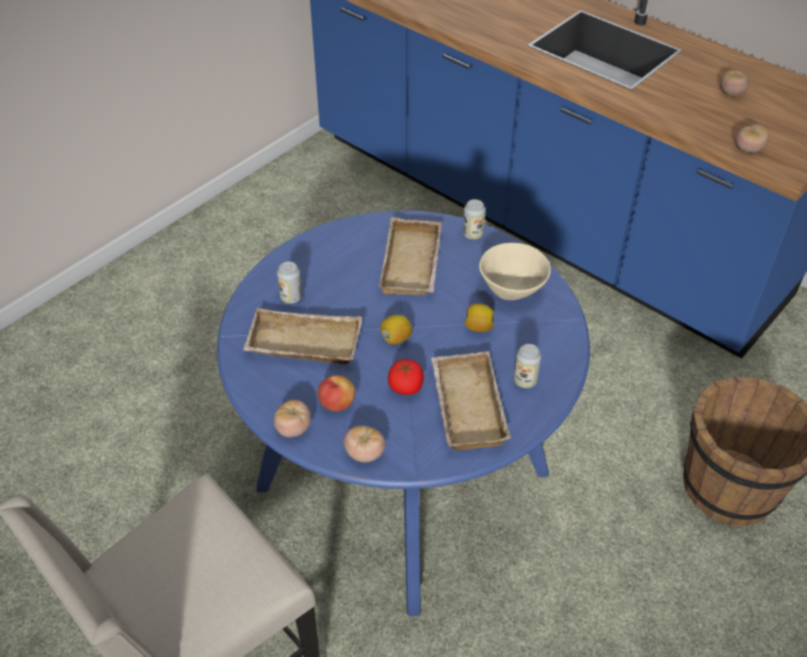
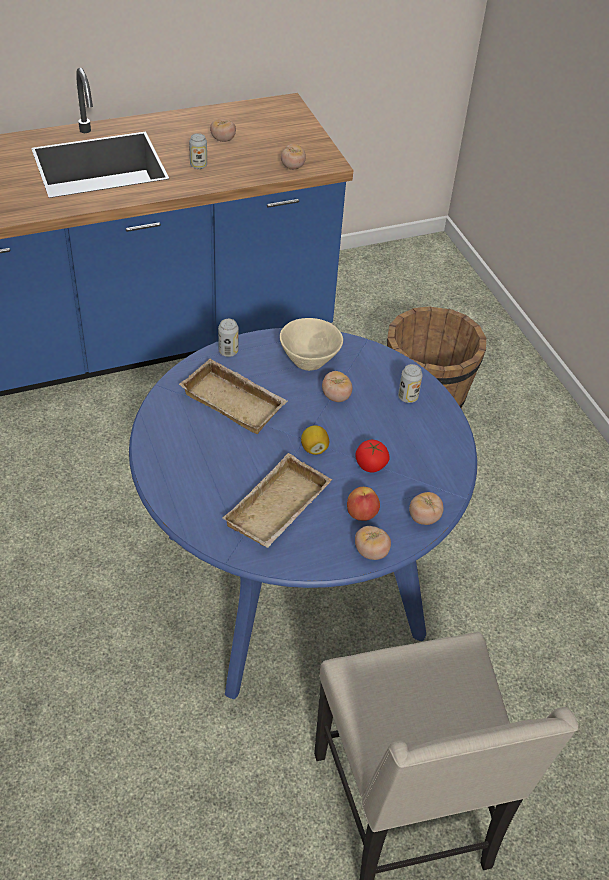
camera: 65 degrees left, 0 degrees up
can [277,262,302,304] -> can moved to [189,133,207,169]
beige tray [431,351,511,450] -> none
lemon [465,304,494,332] -> tomato [322,371,352,402]

